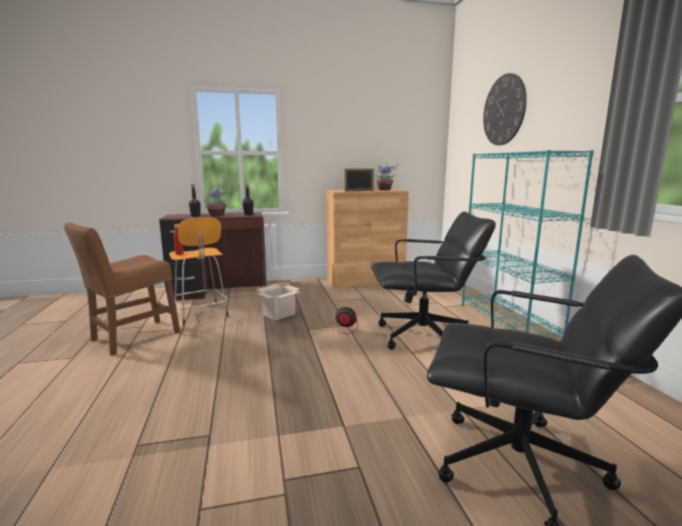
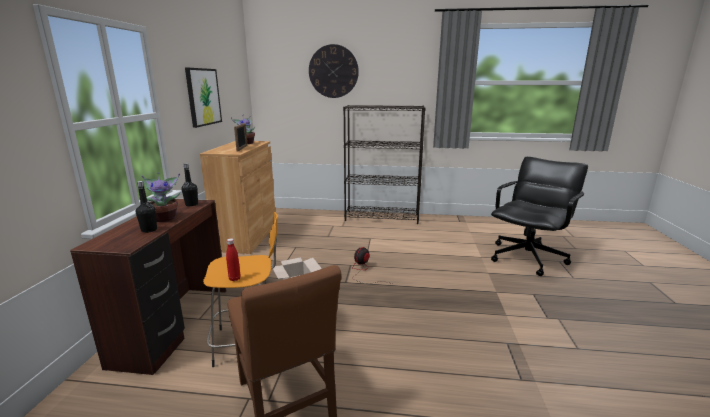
camera: 70 degrees left, 5 degrees up
black office chair [371,212,496,349] -> none
turquoise bookcase [462,150,594,337] -> black bookcase [343,105,425,224]
none -> picture [185,68,222,128]

